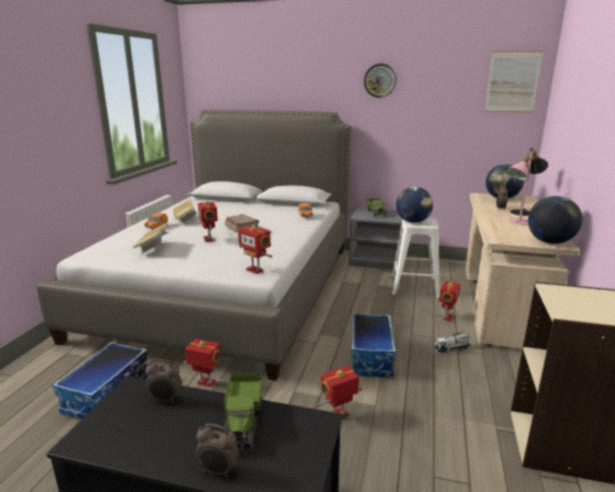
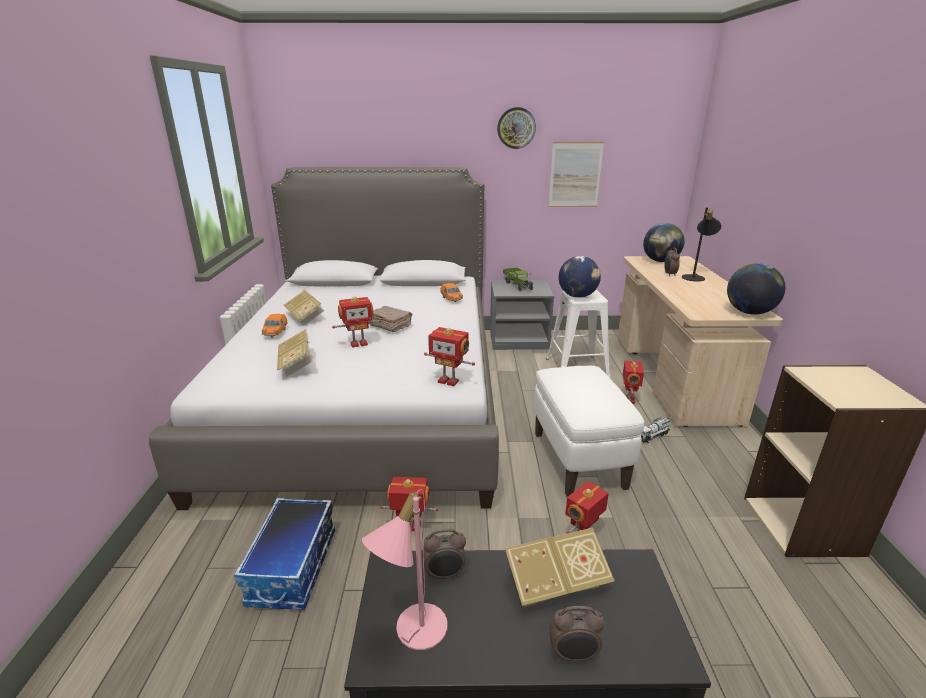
camera: 15 degrees left, 5 degrees up
toy robot [198,201,218,242] -> toy robot turned 75 degrees counterclockwise [332,296,381,348]
toy truck [223,374,262,452] -> book [505,528,615,607]
storage box [352,313,396,378] -> white ottoman [534,365,644,497]
picture [485,51,543,113] -> picture moved to [549,142,604,207]
pink table lamp [507,153,533,225] -> pink table lamp moved to [362,489,447,650]

